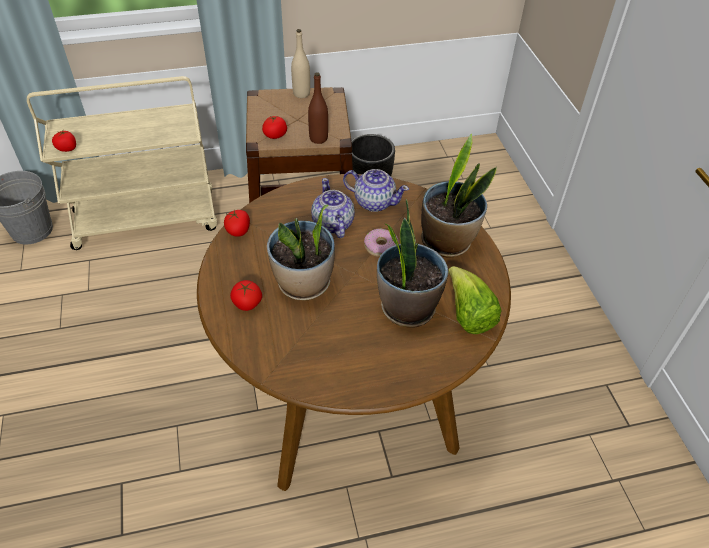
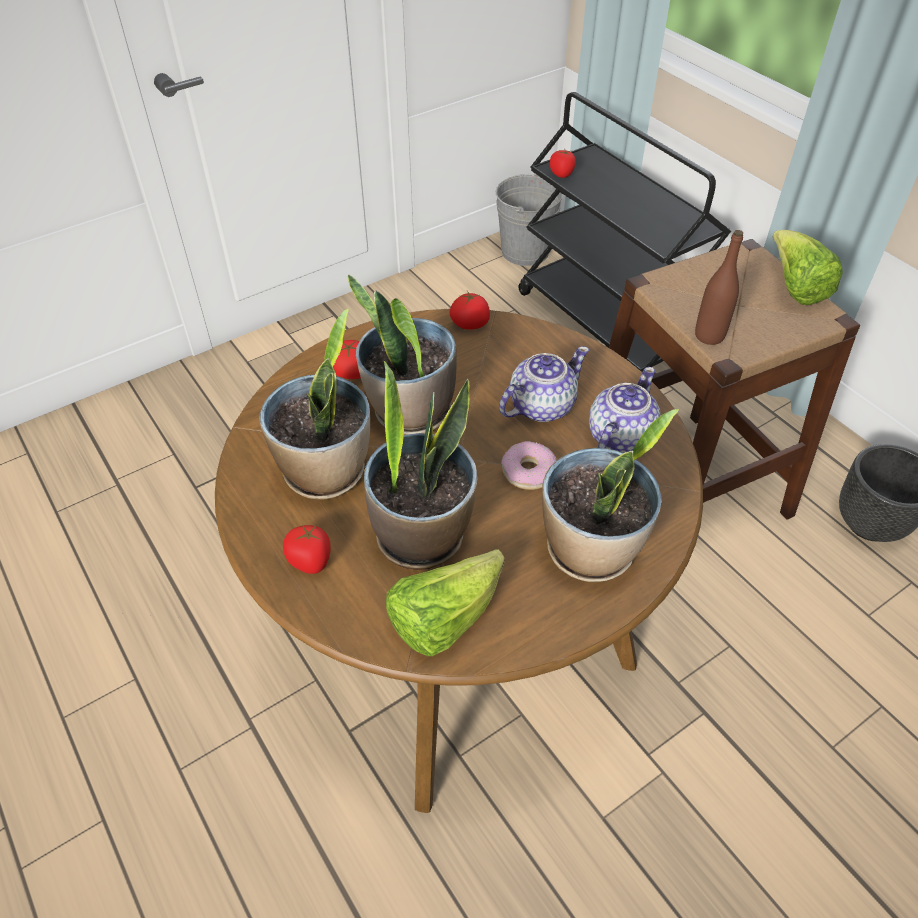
camera: 70 degrees right, 0 degrees up
beige cart [27,76,217,250] -> black cart [518,92,731,372]
tomato [262,115,287,139] -> tomato moved to [283,525,331,574]
beige bottle [291,29,310,98] -> lettuce [773,230,843,305]
teapot [343,169,409,212] -> teapot turned 150 degrees counterclockwise [589,367,661,453]
none -> potted plant [259,308,370,500]

